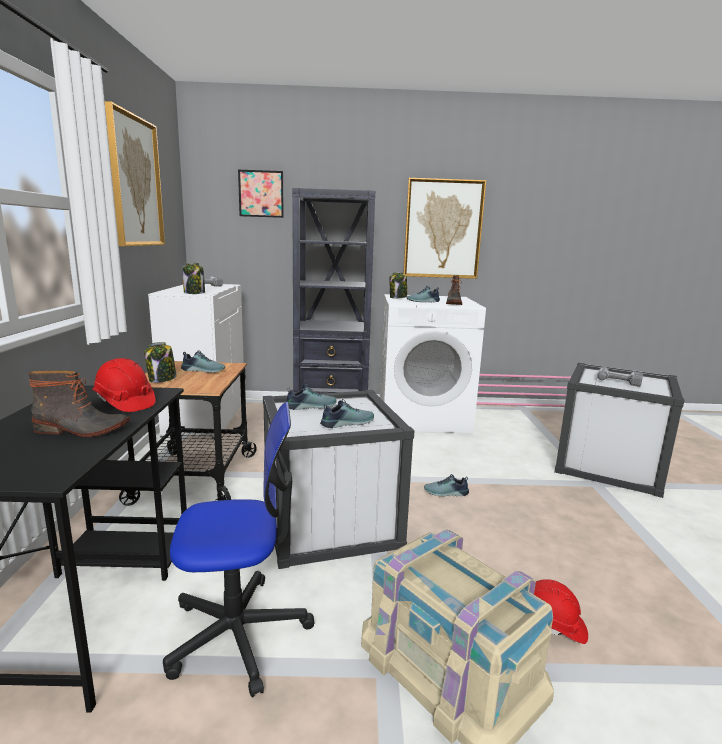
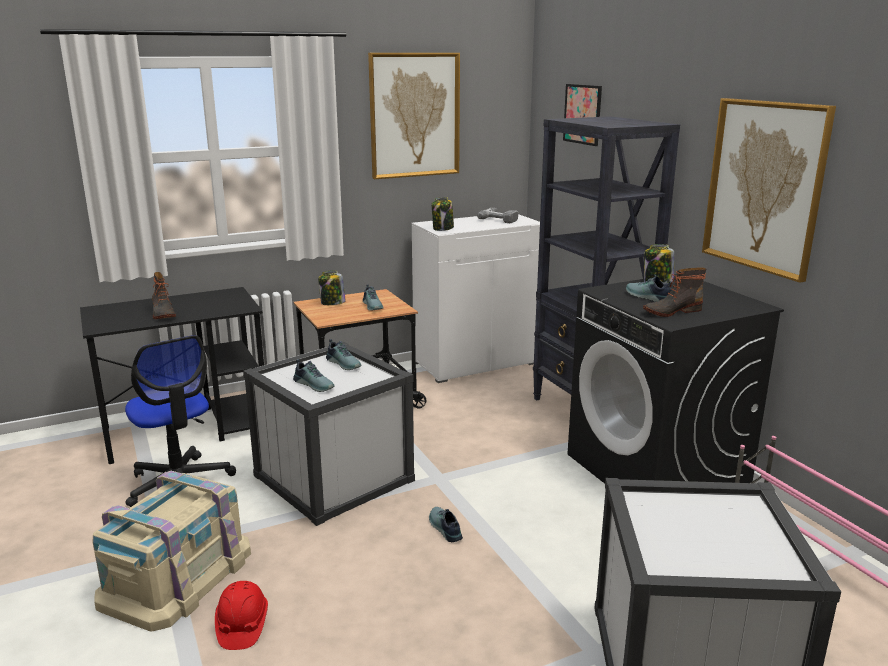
camera: 65 degrees right, 5 degrees up
red hard hat [92,358,155,412] -> none
white washing machine [380,294,486,434] -> black washing machine [567,274,784,484]
power drill [597,367,643,387] -> none

